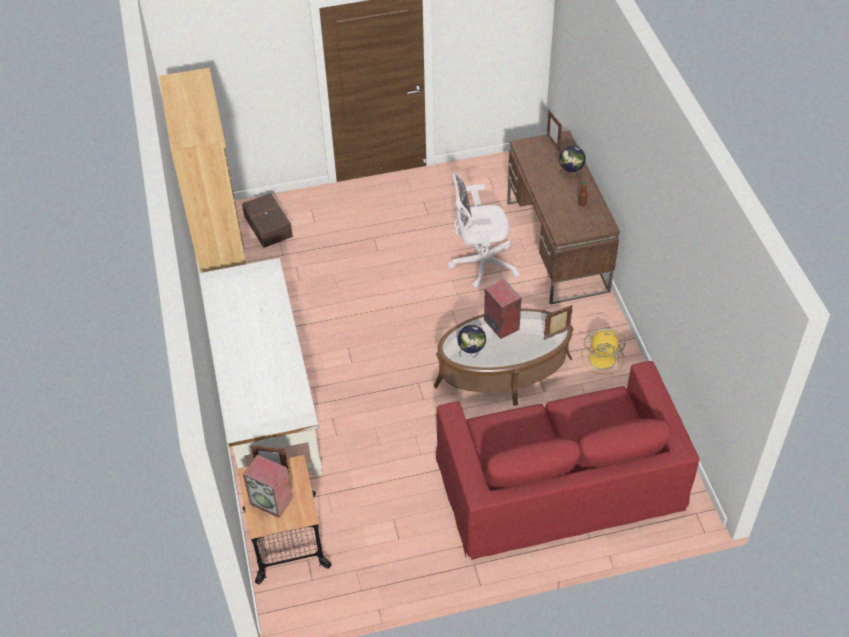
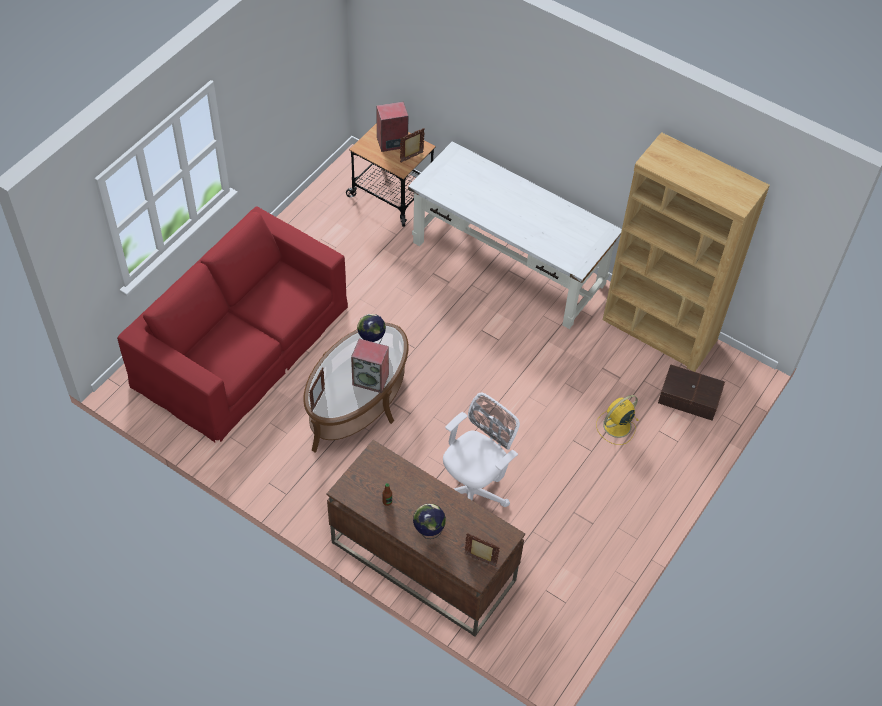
camera: 135 degrees right, 5 degrees up
yellow fan [581,329,626,374] -> yellow fan moved to [596,395,639,445]

